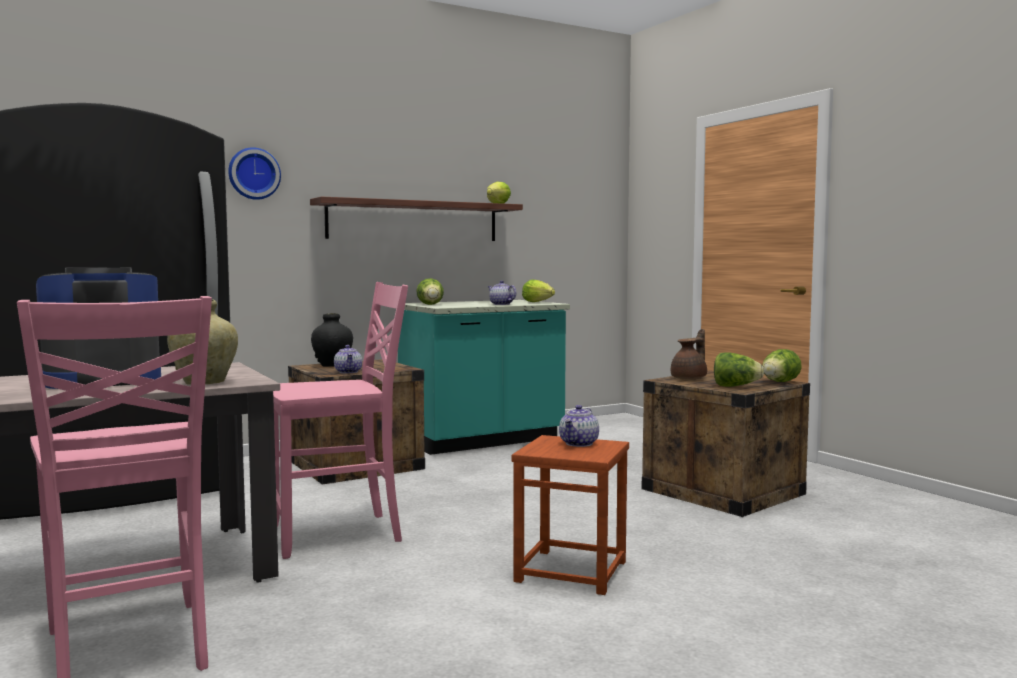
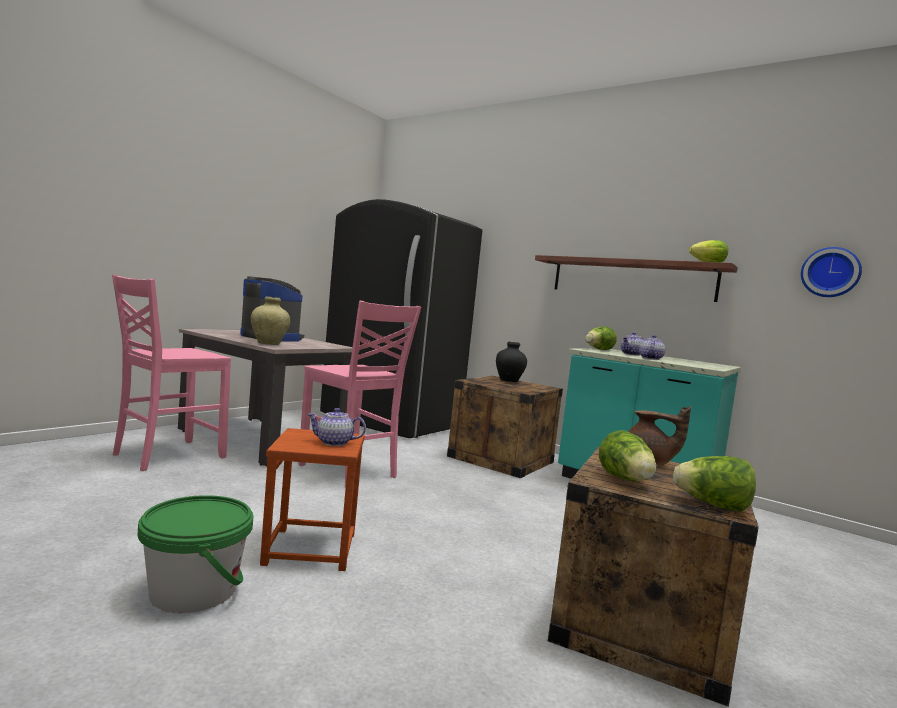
camera: 65 degrees right, 0 degrees up
wall clock [228,147,281,200] -> wall clock moved to [801,247,862,297]
teapot [334,345,362,373] -> teapot moved to [621,332,644,356]
lettuce [522,280,555,302] -> none
none -> green bucket [138,495,253,614]

